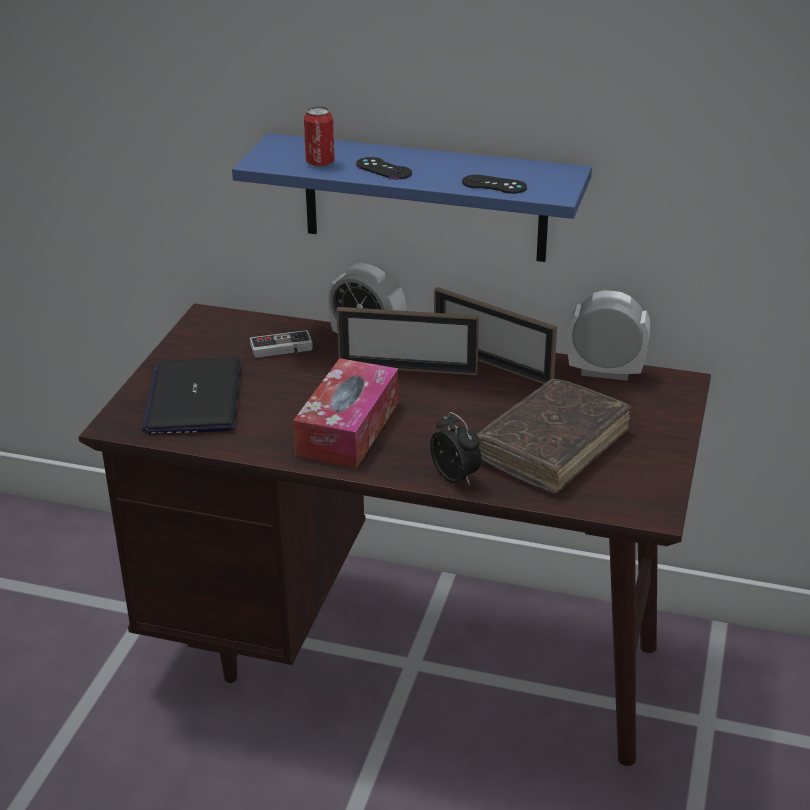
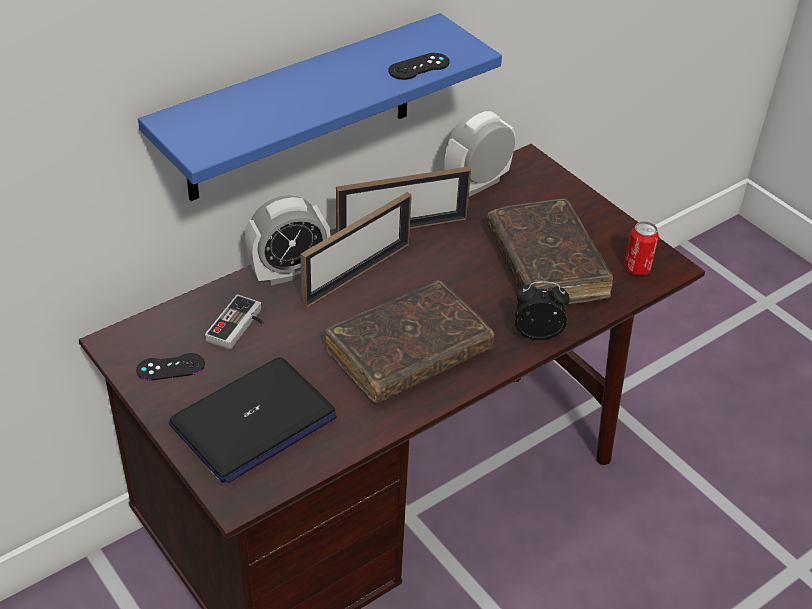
camera: 55 degrees left, 10 degrees up
laptop [142,357,241,434] -> laptop turned 75 degrees counterclockwise [168,357,337,483]
tissue box [293,358,398,468] -> brown book [324,281,494,403]
can [304,106,335,167] -> can moved to [624,221,659,275]
black game controller [356,157,412,179] -> black game controller moved to [136,353,205,381]

